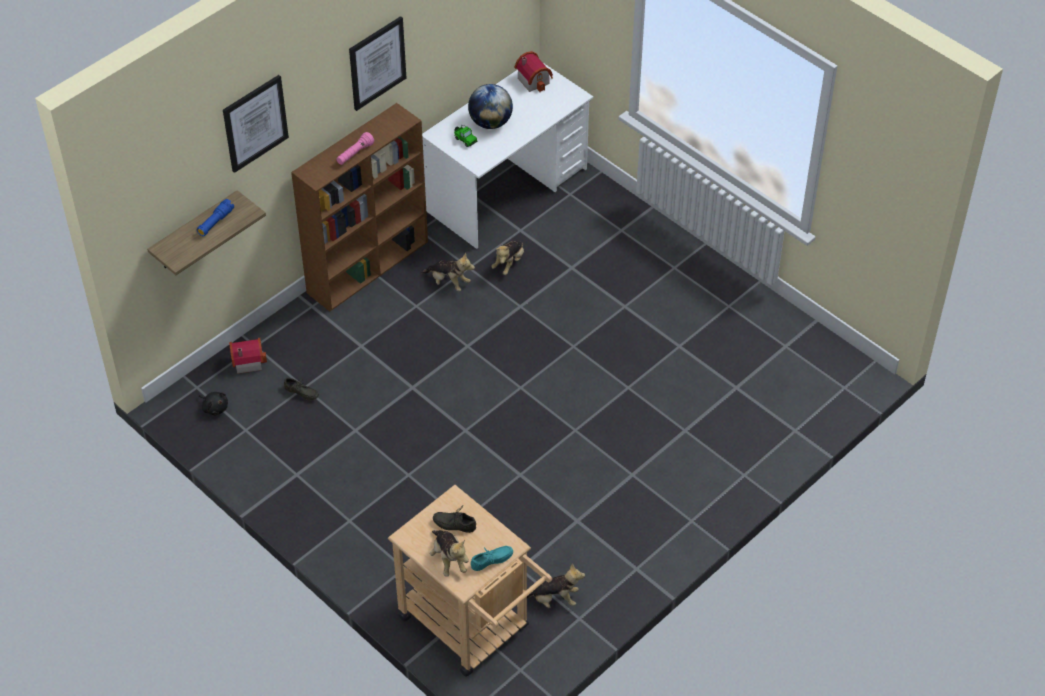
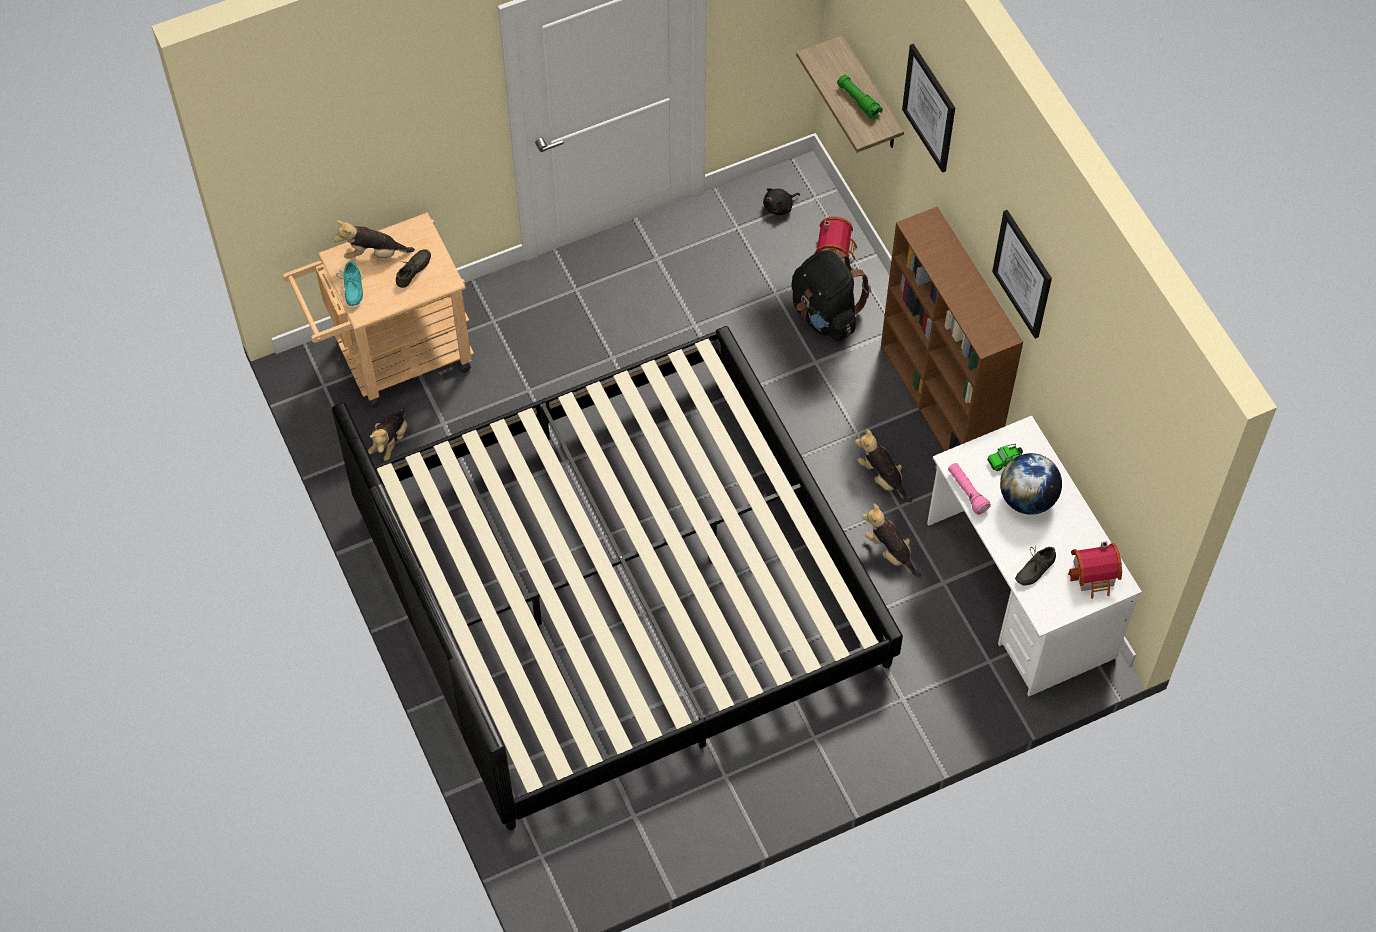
camera: 110 degrees right, 10 degrees up
blue flashlight [197,199,234,236] -> green flashlight [837,75,883,119]
grey shoe [284,378,319,400] -> grey shoe moved to [1015,546,1056,586]
pink flashlight [336,132,374,165] -> pink flashlight moved to [948,463,991,515]
plush toy [421,252,475,291] -> plush toy turned 90 degrees clockwise [855,429,912,503]
none -> bed [332,326,903,830]
none -> black backpack [791,250,871,342]

